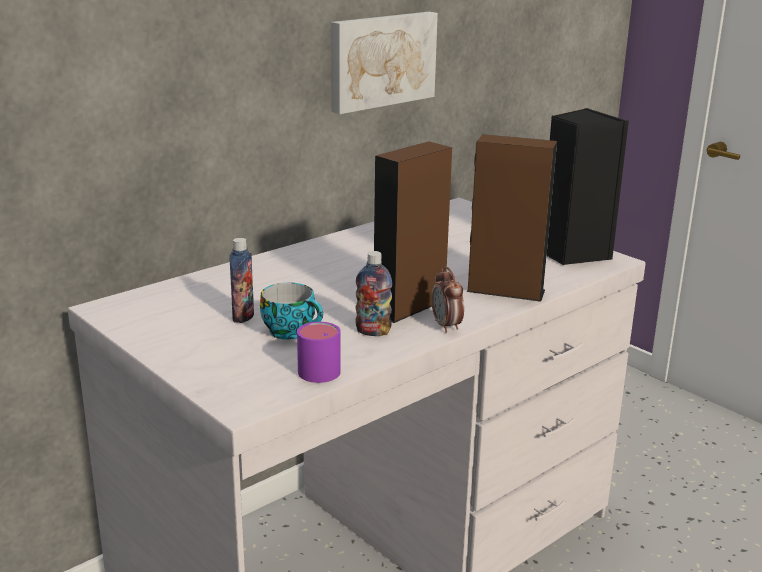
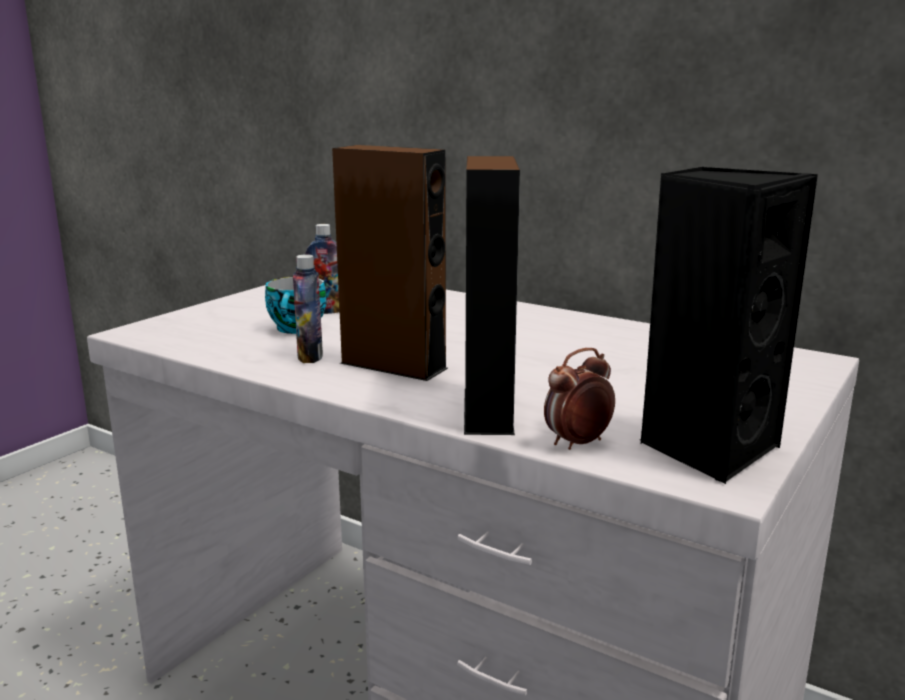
camera: 75 degrees right, 5 degrees down
purple mug [297,322,341,383] -> none
picture [331,12,438,114] -> none
alarm clock [431,267,464,333] -> alarm clock moved to [544,348,615,450]

